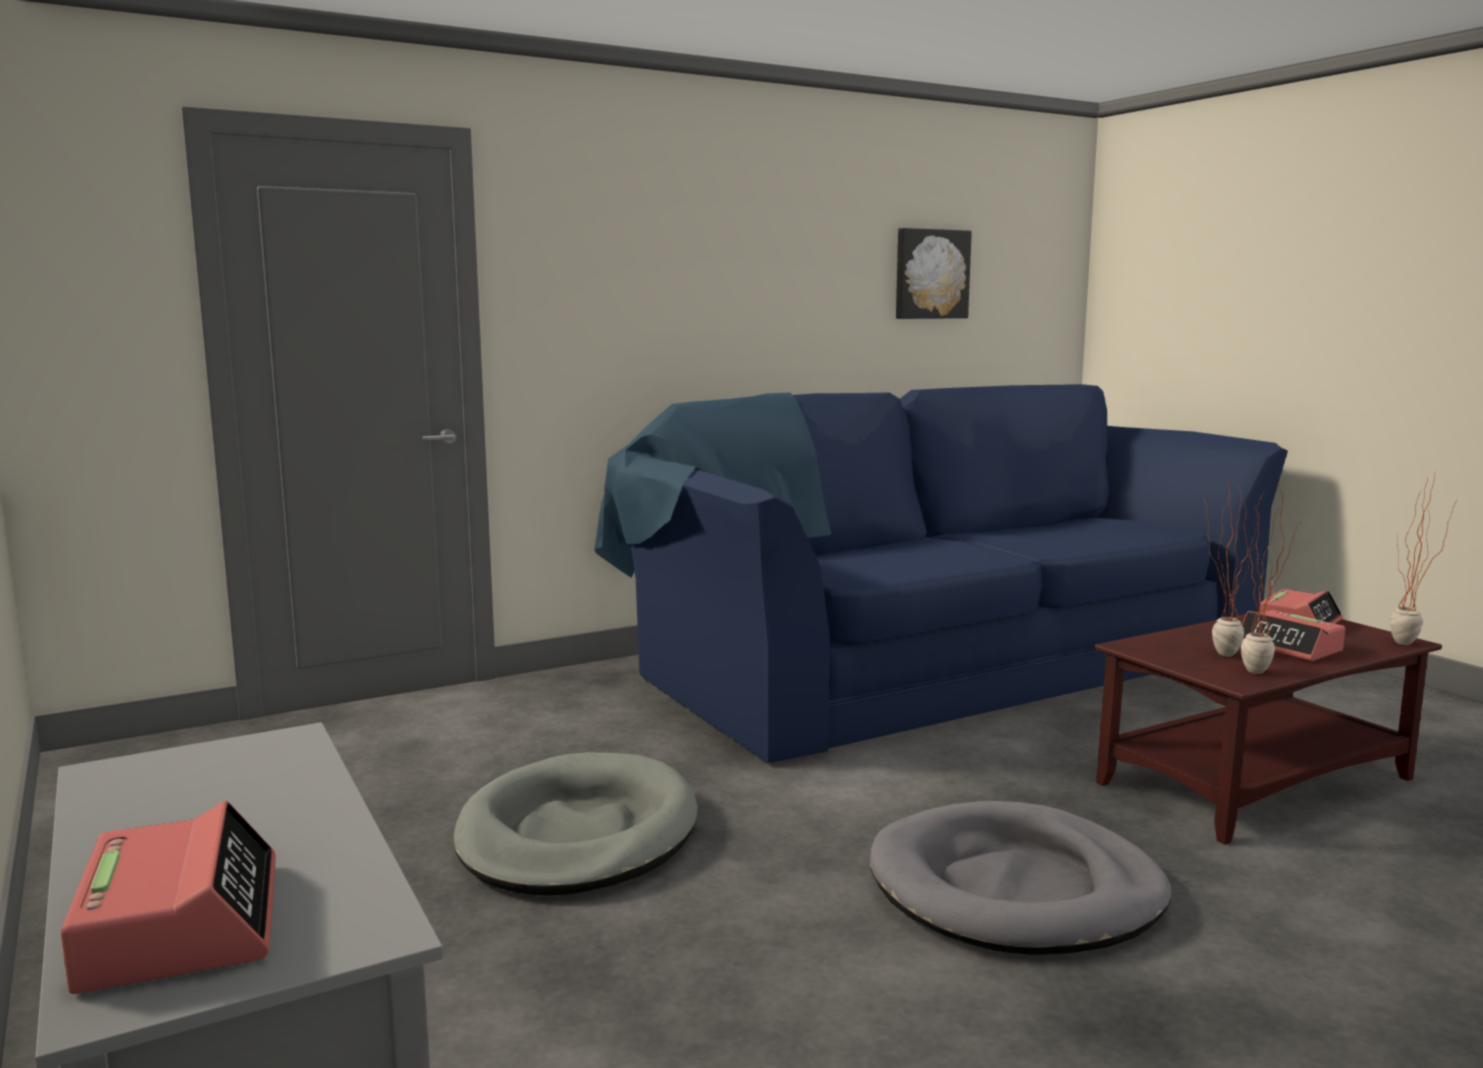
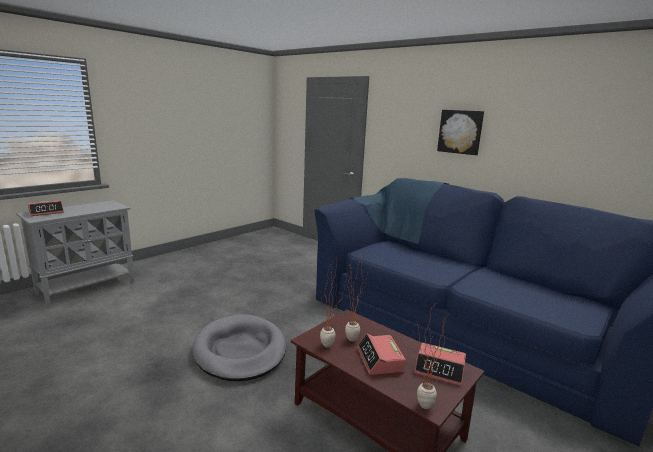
camera: 70 degrees right, 5 degrees up
grey dog bed [454,752,698,896] -> none
picture [896,228,972,319] -> picture moved to [437,110,484,155]
alarm clock [1242,610,1345,661] -> alarm clock turned 45 degrees counterclockwise [357,334,406,375]

